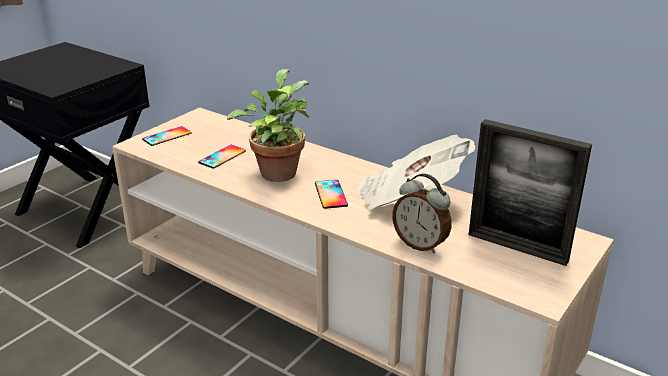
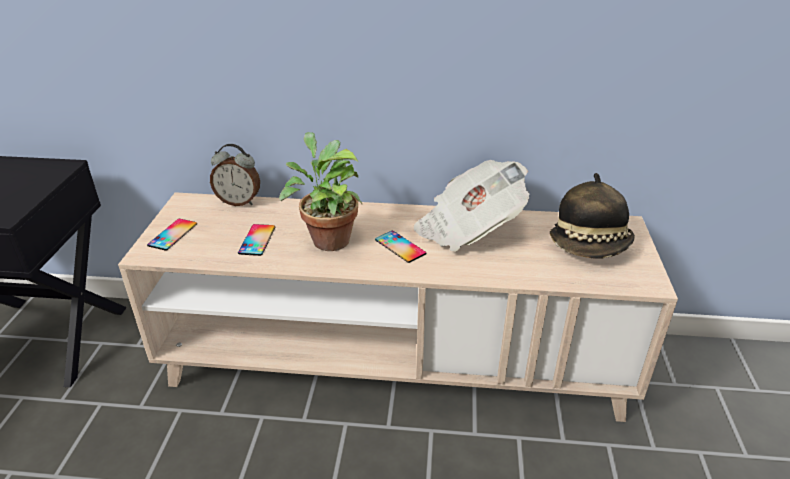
camera: 30 degrees left, 5 degrees up
alarm clock [392,173,451,254] -> alarm clock moved to [210,144,260,206]
picture frame [469,119,592,266] -> hat [550,173,635,259]

